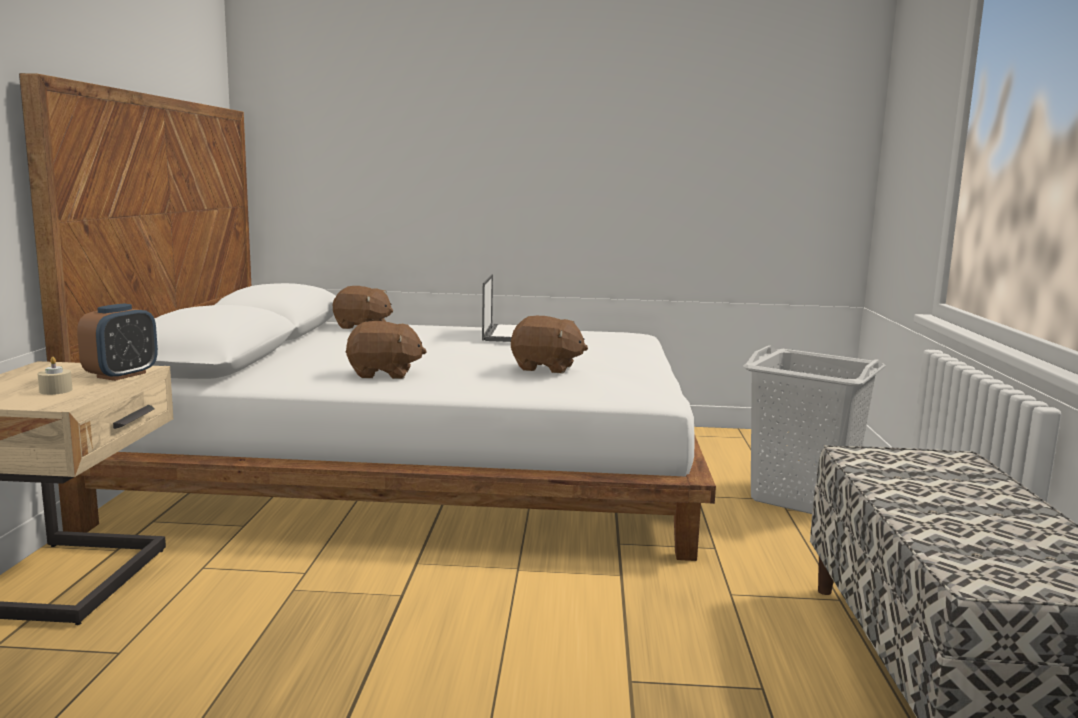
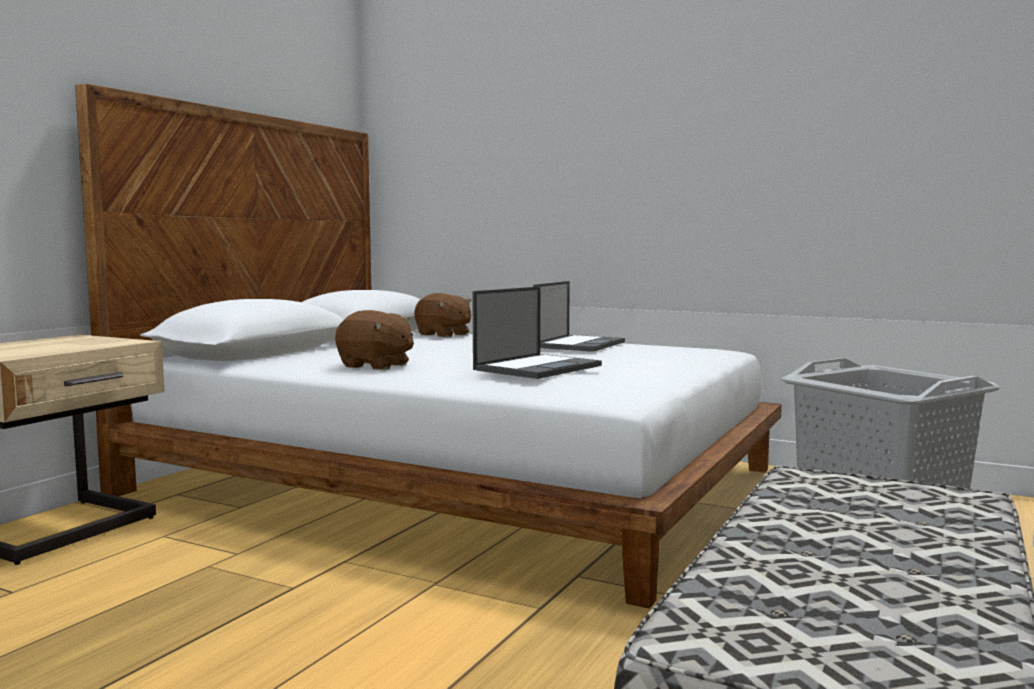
camera: 25 degrees right, 5 degrees down
beige candle [37,357,73,395] -> none
alarm clock [77,304,158,381] -> none
brown plush toy [511,316,588,374] -> laptop [472,287,602,379]

